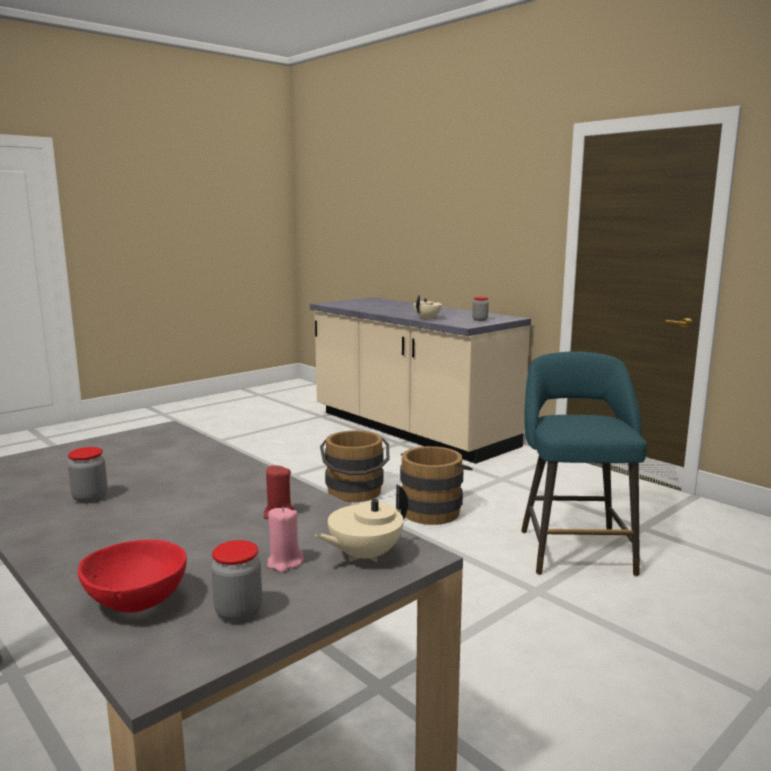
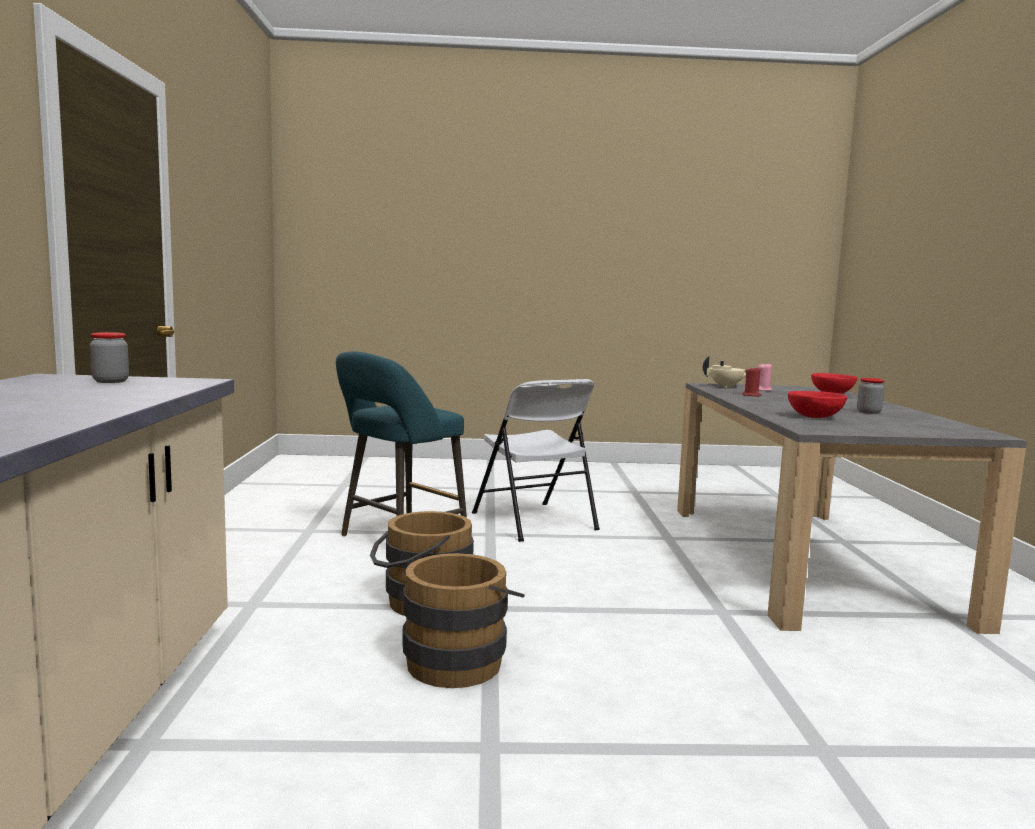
camera: 140 degrees left, 5 degrees down
jar [211,540,262,622] -> none
beige teapot [414,295,442,320] -> none
none -> white chair [472,379,600,542]
none -> red bowl [788,391,848,418]

